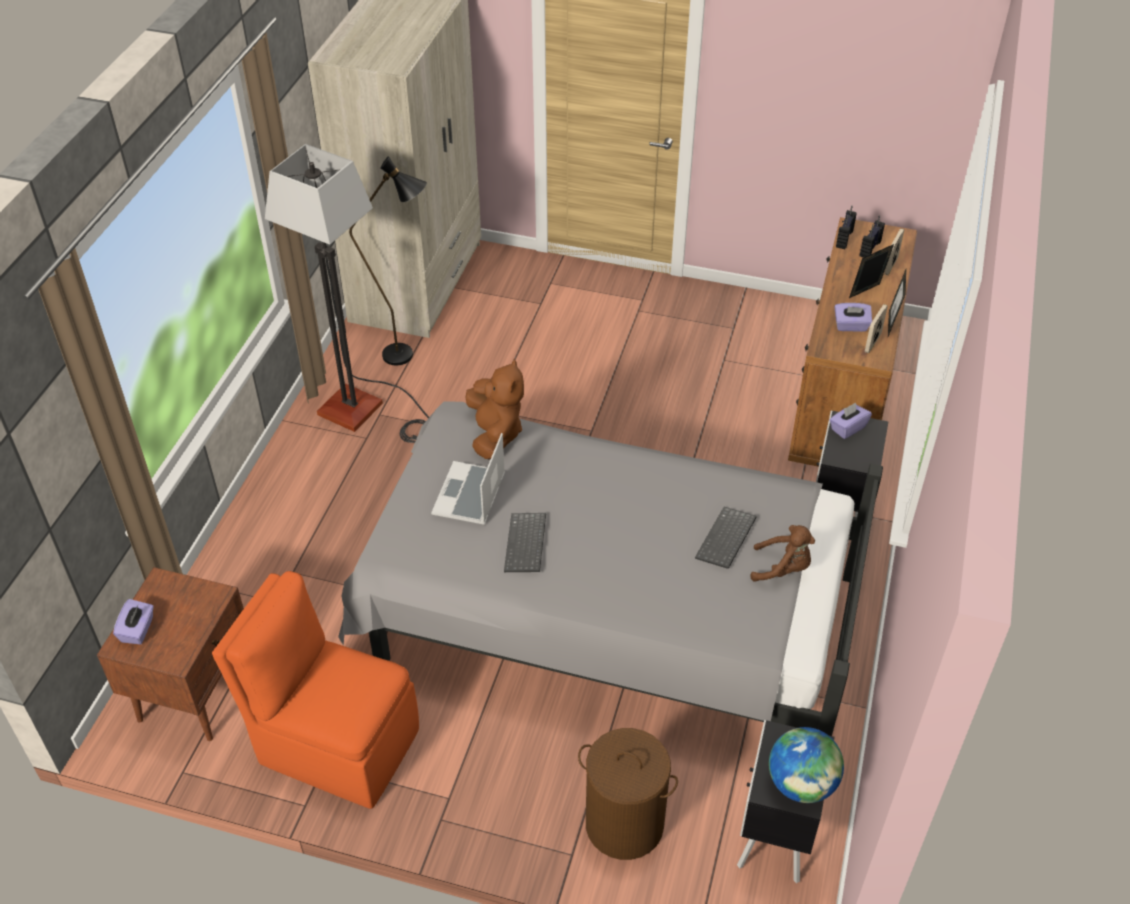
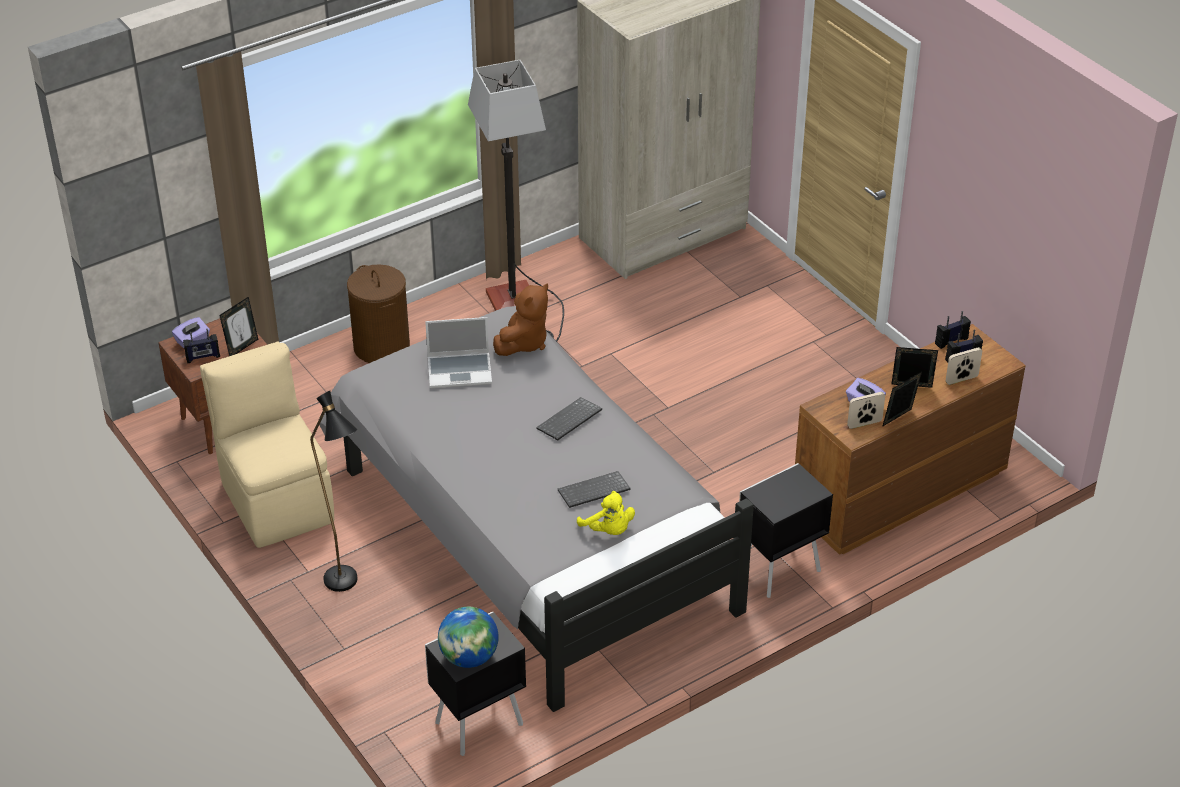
camera: 40 degrees right, 5 degrees down
orange chair [212,571,419,809] -> beige chair [200,342,334,548]
black floor lamp [349,156,427,365] -> black floor lamp moved to [310,391,357,592]
laptop [431,433,505,525] -> laptop turned 150 degrees counterclockwise [425,317,492,388]
keyboard [504,513,546,572] -> keyboard moved to [536,397,602,440]
brown laundry basket [578,728,678,860] -> brown laundry basket moved to [347,264,410,363]
brown plush toy [750,525,815,582] -> yellow plush toy [577,491,635,535]
purple tissue box [830,403,872,439] -> none
none -> radio [183,329,220,363]
none -> picture frame [219,297,258,356]

